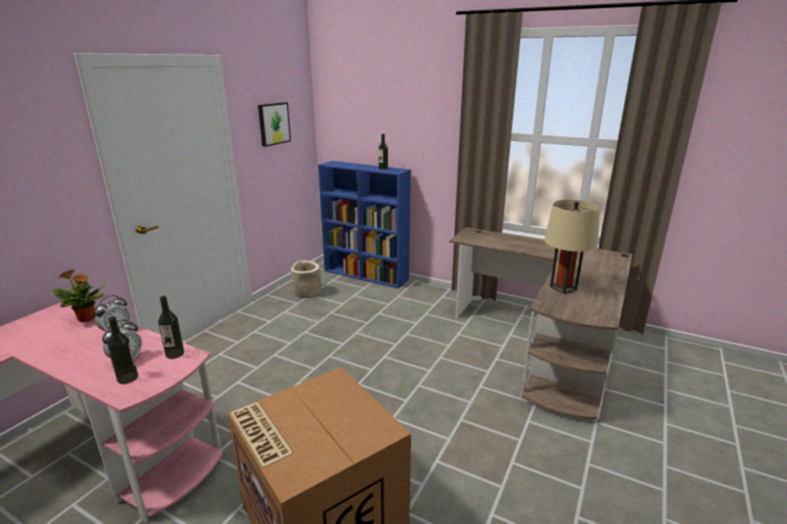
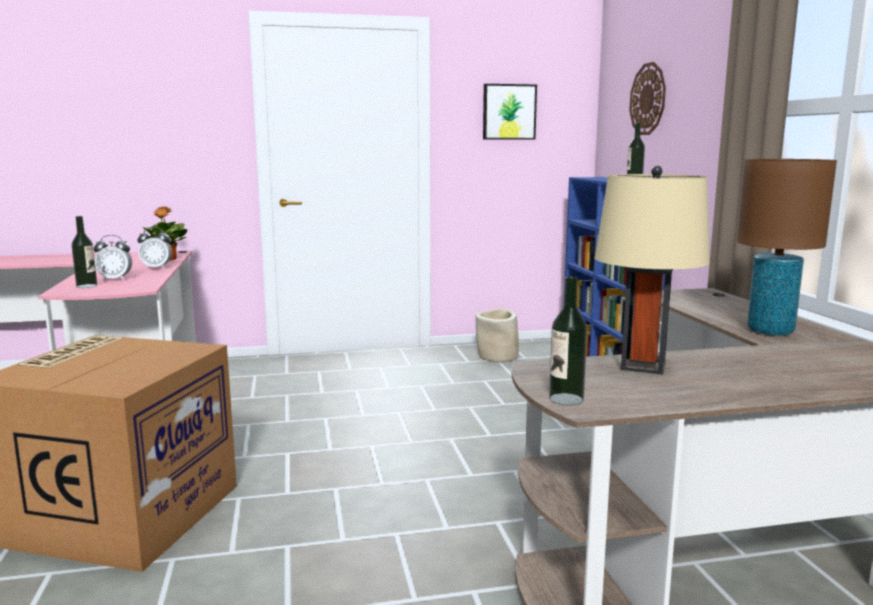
camera: 50 degrees right, 10 degrees down
bottle [158,296,184,359] -> bottle moved to [549,276,587,405]
none -> wall clock [629,62,666,135]
none -> brown table lamp [737,159,837,336]

